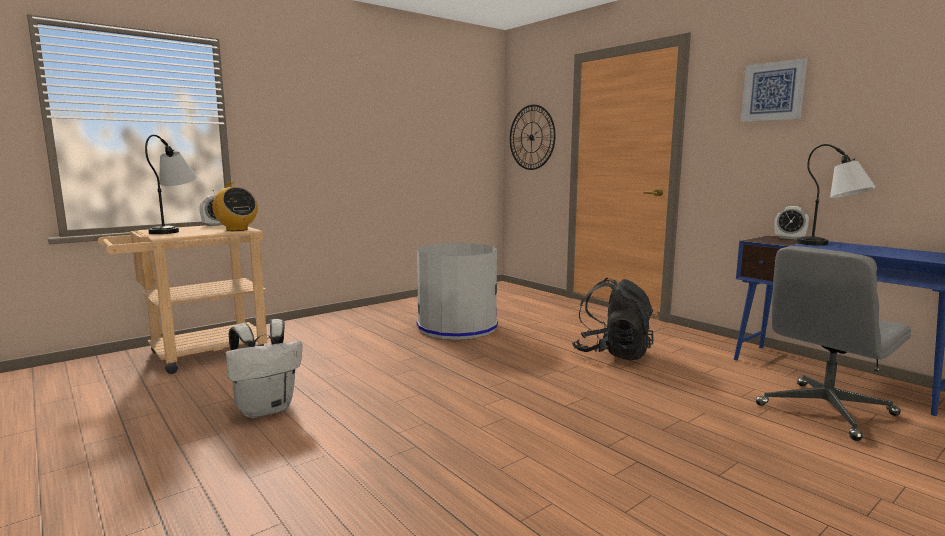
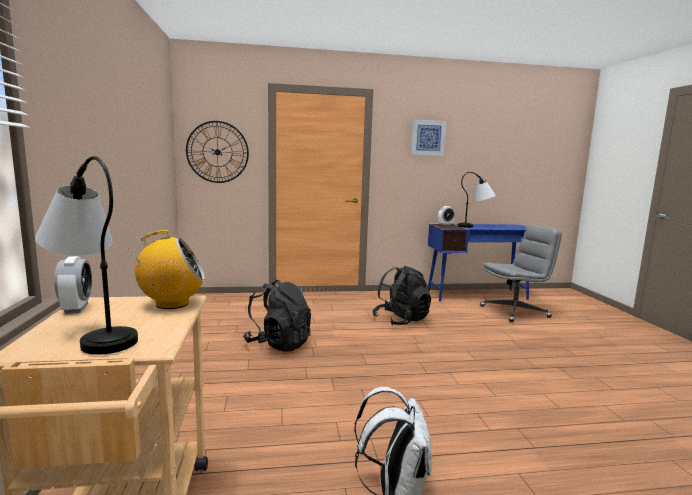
camera: 60 degrees left, 0 degrees up
grey trash can [417,243,498,340] -> black backpack [243,280,311,352]
grey office chair [756,246,911,441] -> grey office chair turned 105 degrees counterclockwise [480,225,562,322]

